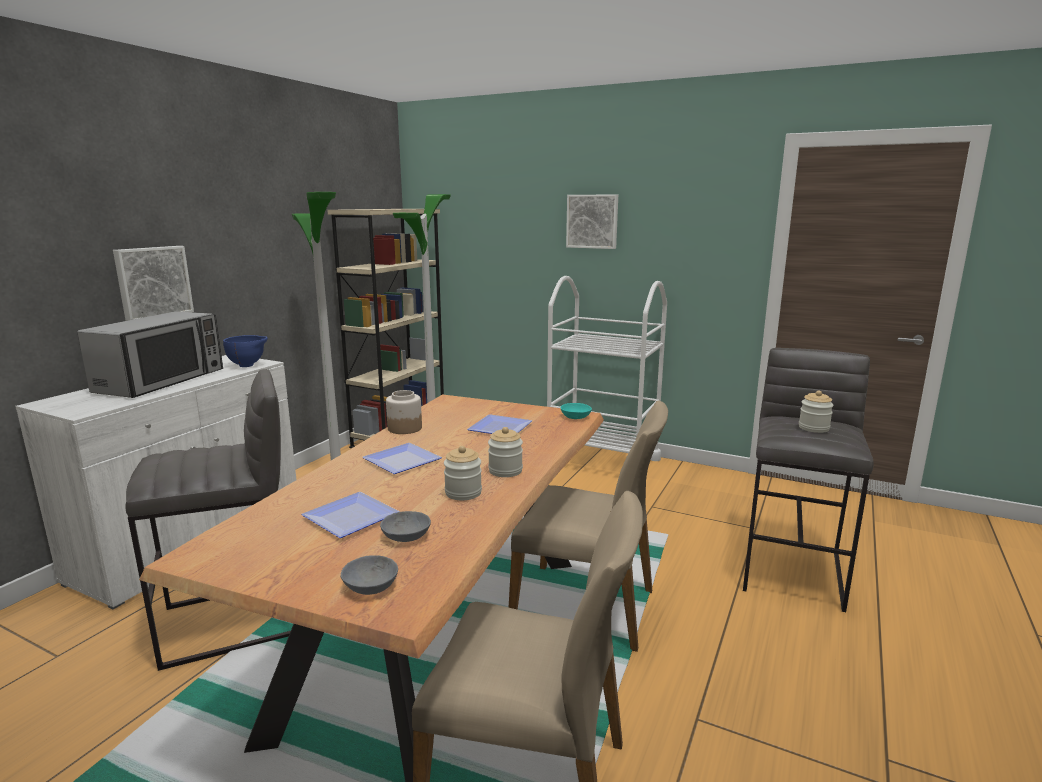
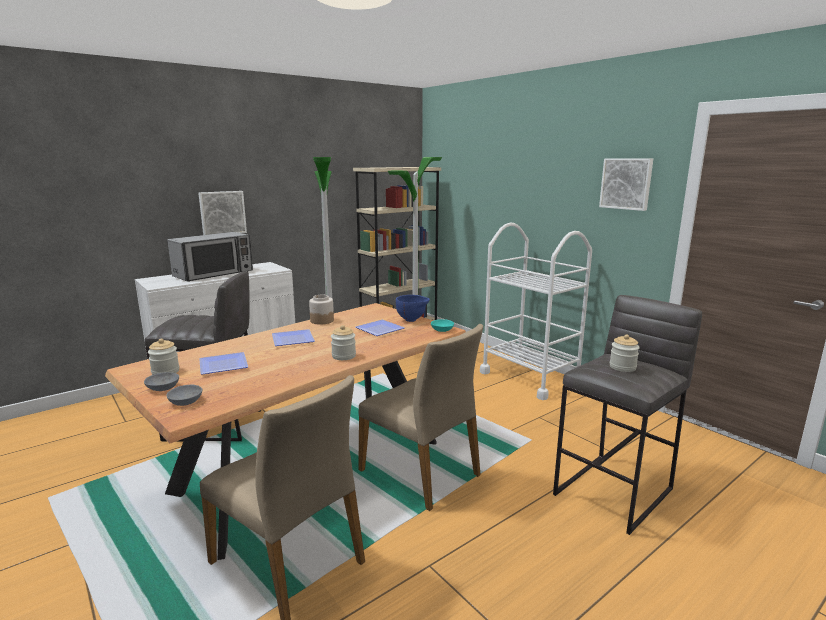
camera: 25 degrees right, 0 degrees up
blue bowl [223,335,268,367] -> blue bowl moved to [396,295,430,322]
grey bowl [380,511,431,542] -> grey bowl moved to [144,372,179,391]
jar [444,446,482,500] -> jar moved to [148,339,179,375]
picture [566,195,618,249] -> picture moved to [599,158,653,211]

